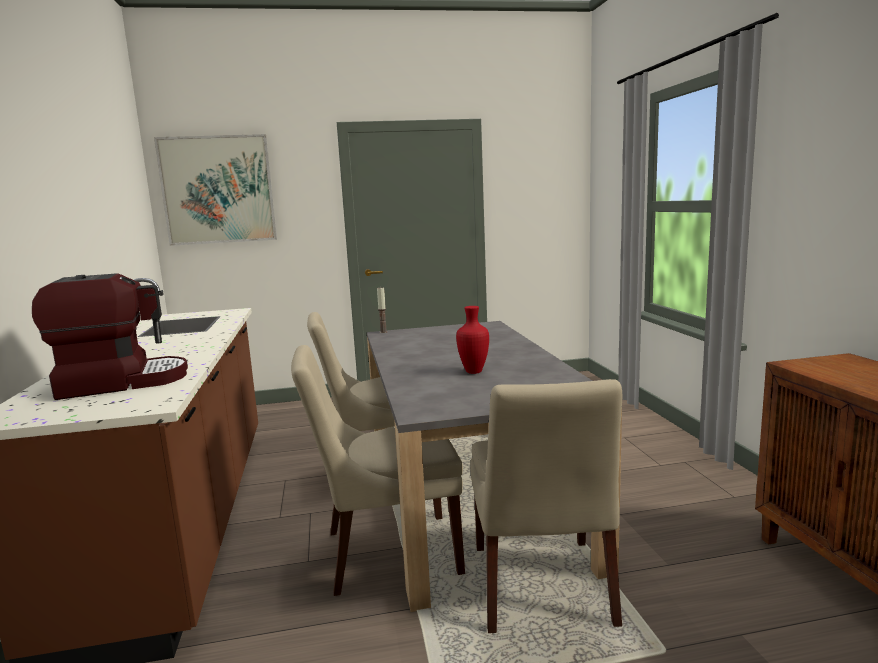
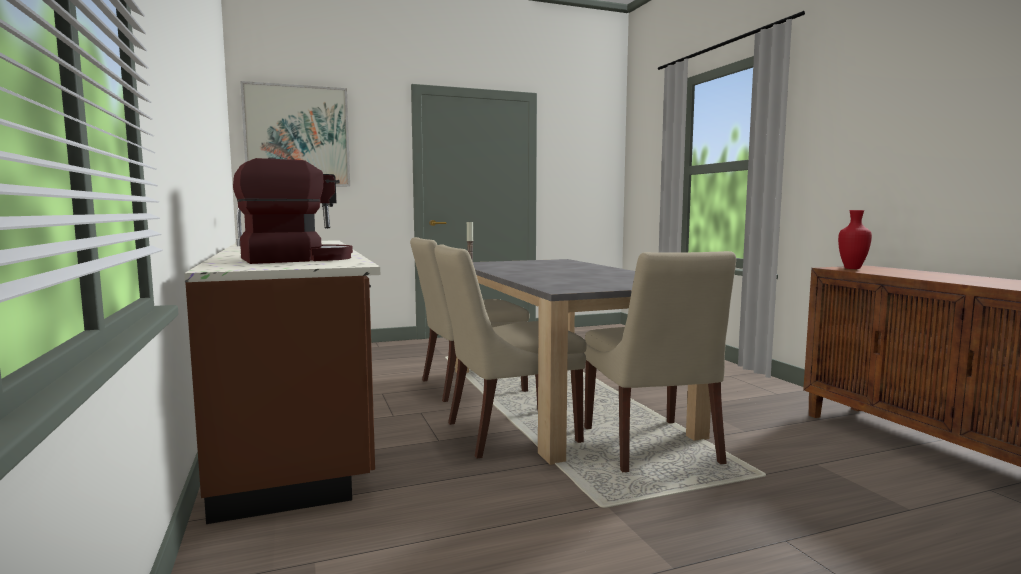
camera: 10 degrees left, 5 degrees down
red vase [456,306,489,374] -> red vase moved to [838,210,872,269]

